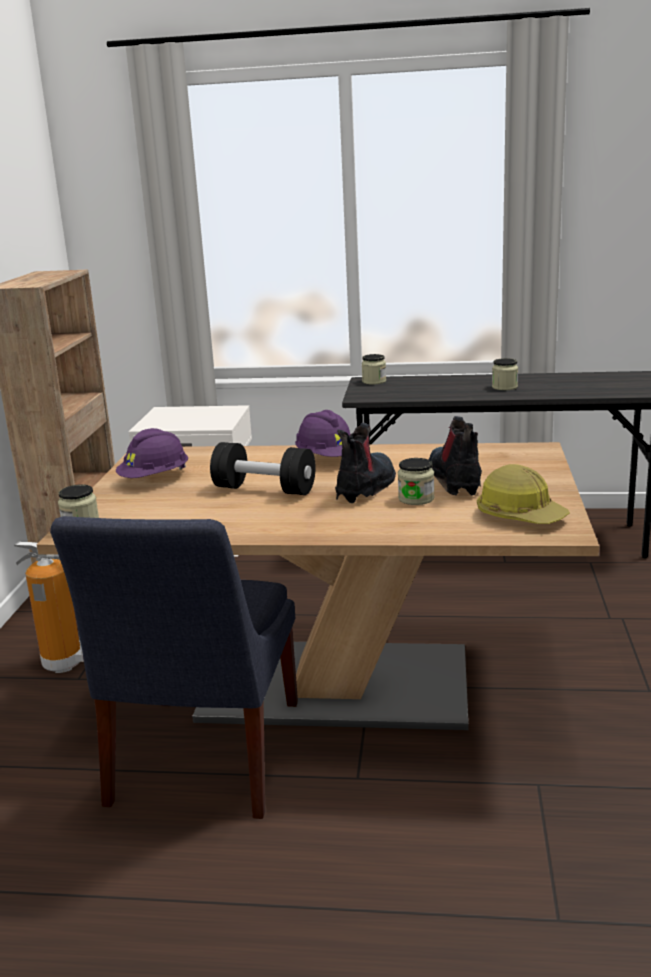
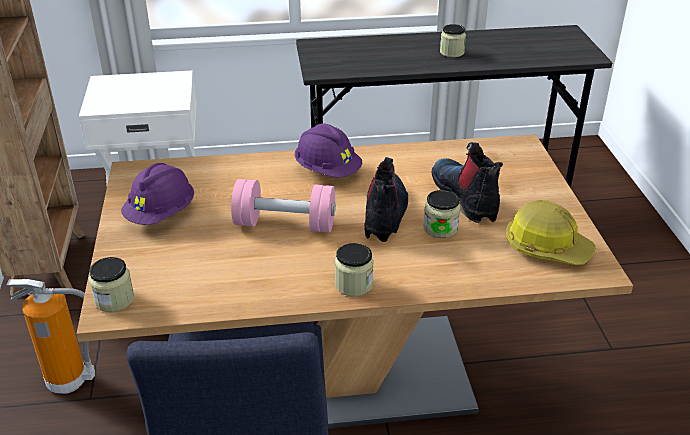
camera: 15 degrees left, 15 degrees up
black dumbbell [210,442,316,495] -> pink dumbbell [231,179,335,233]
jar [362,354,386,385] -> jar moved to [335,243,374,297]

